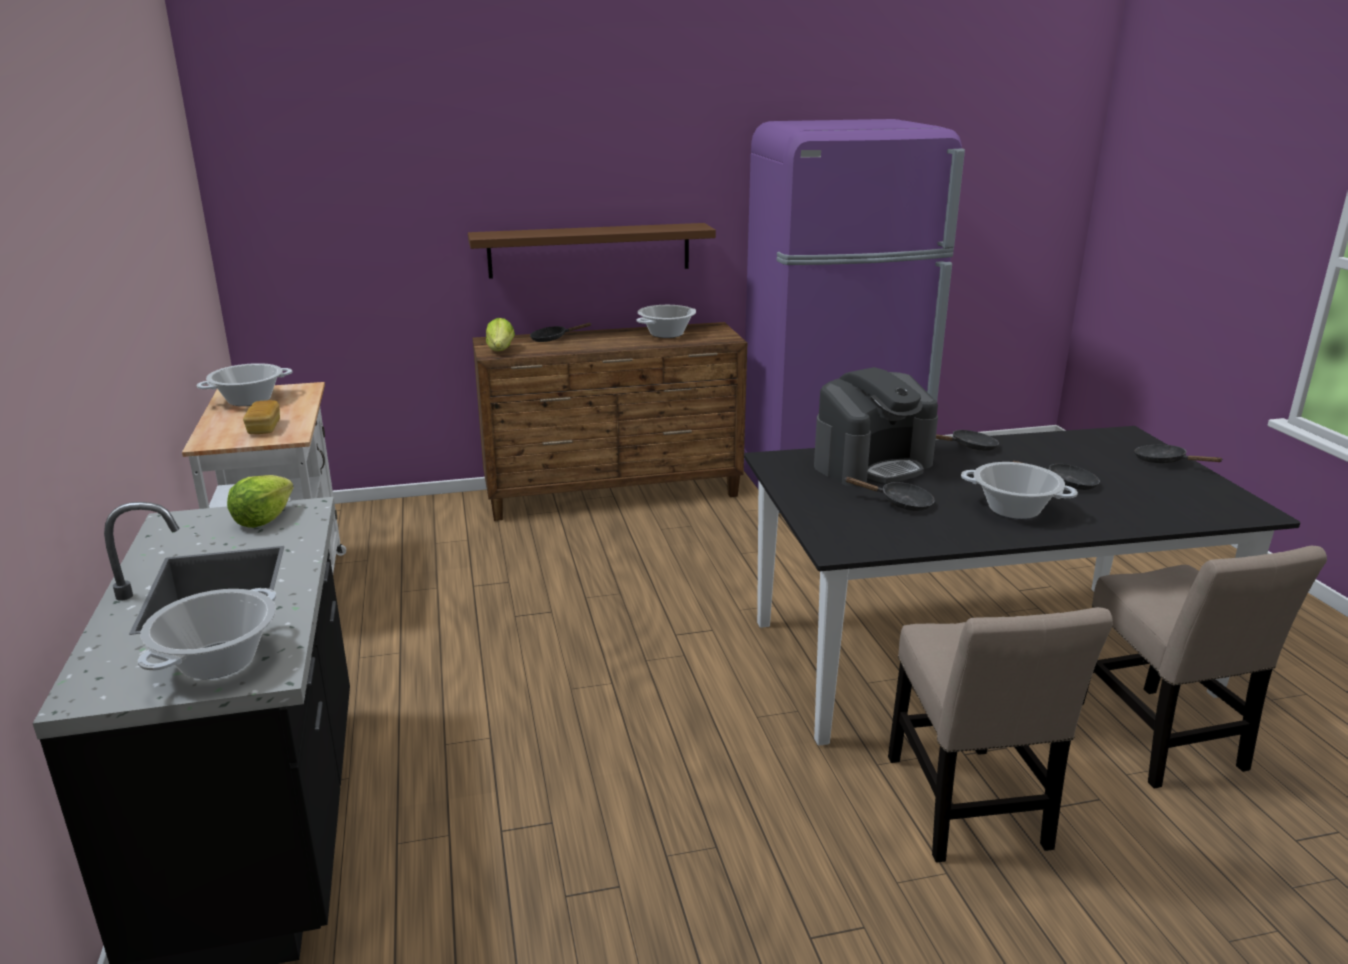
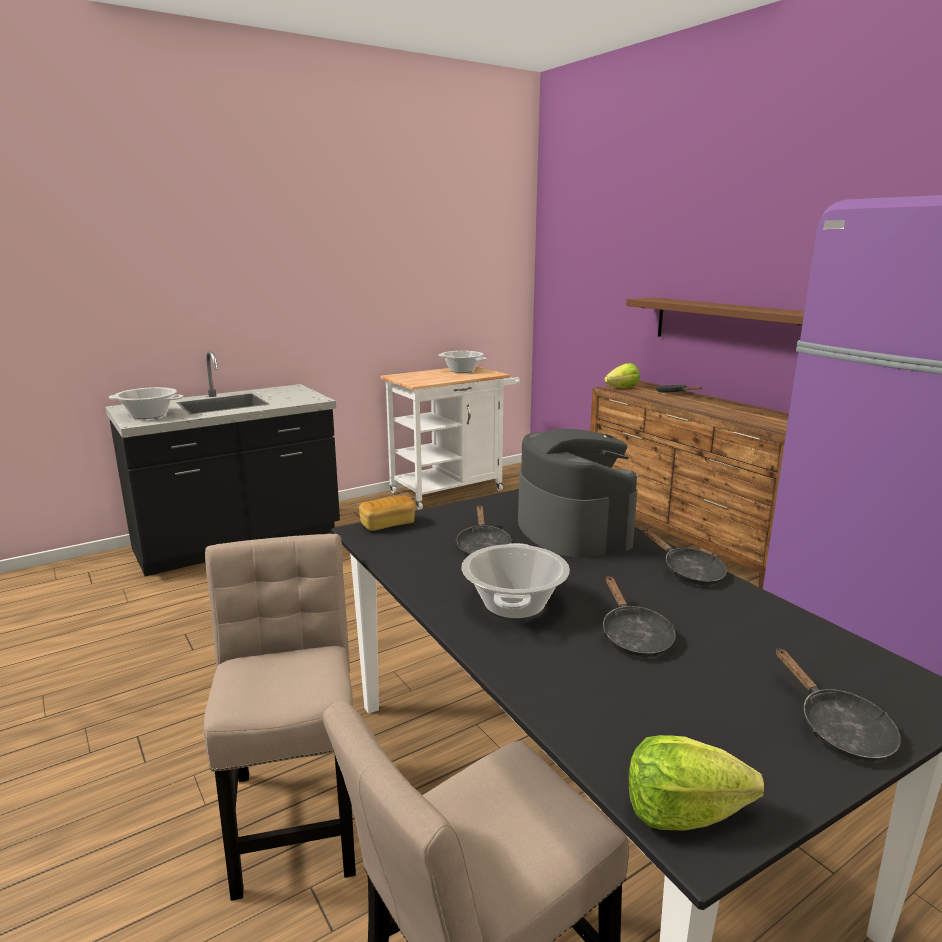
camera: 70 degrees right, 5 degrees down
lettuce [227,475,294,528] -> lettuce moved to [628,735,764,830]
bread [243,400,280,434] -> bread moved to [359,496,415,531]
cooking pot [636,305,696,338] -> none
coffee machine [814,367,938,487] -> coffee machine turned 150 degrees counterclockwise [518,429,637,558]
beige chair [888,607,1113,863] -> beige chair turned 105 degrees clockwise [204,534,356,901]
black frying pan [1134,445,1222,463] -> black frying pan turned 135 degrees clockwise [776,648,901,762]

